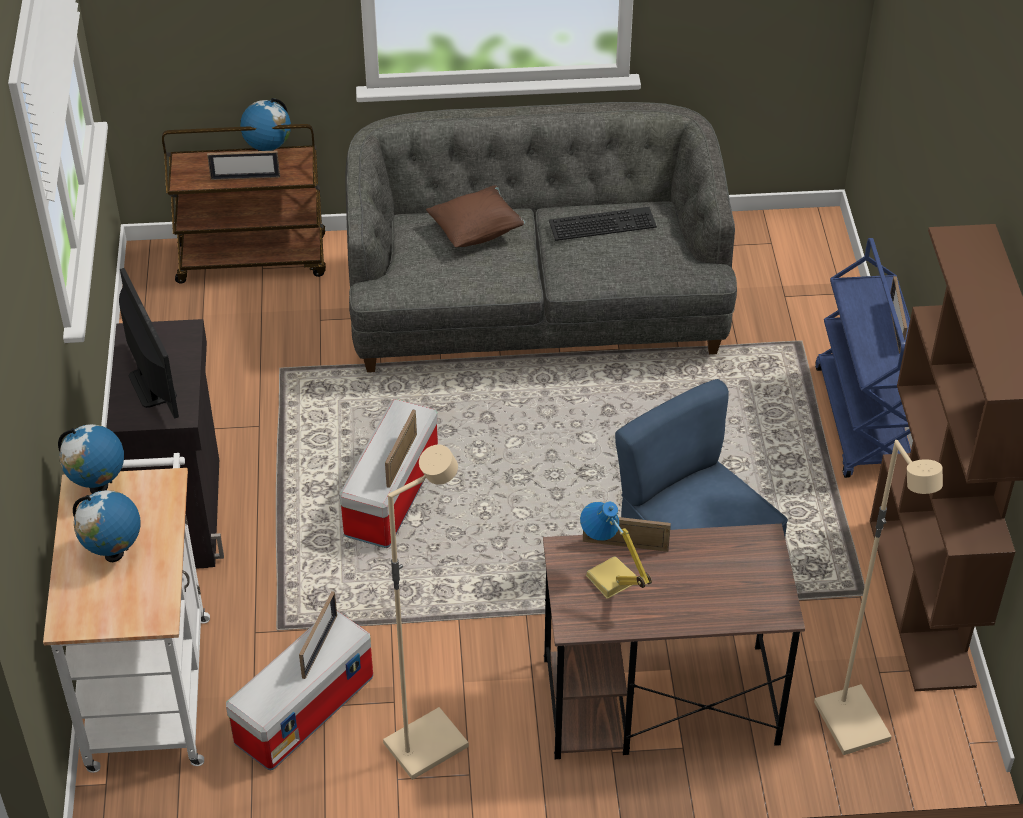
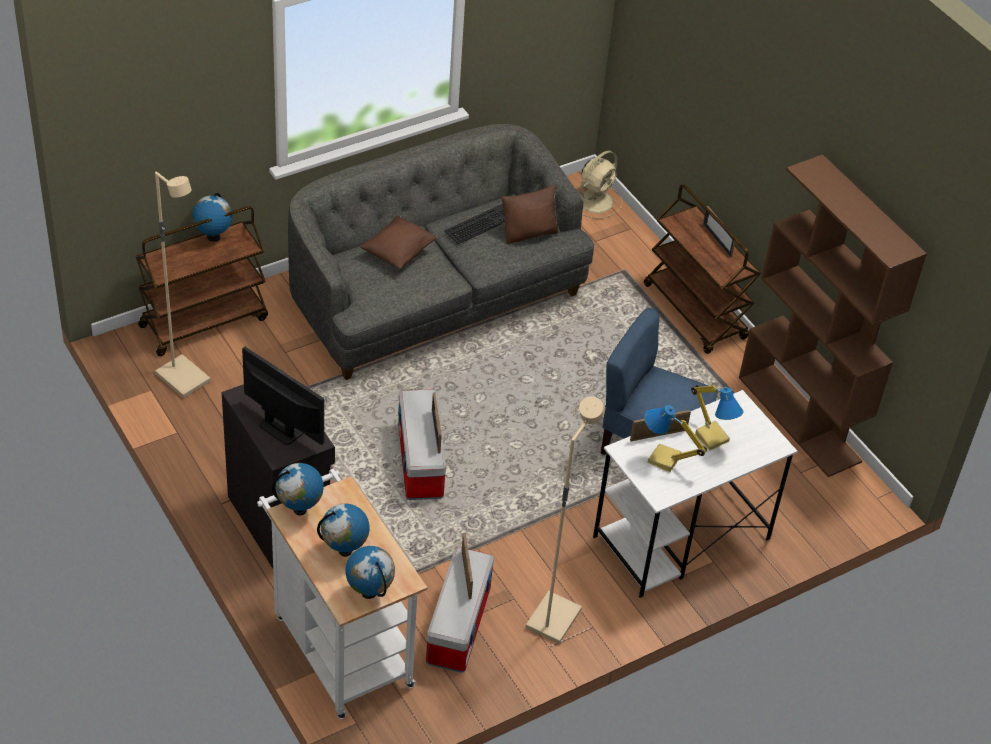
camera: 30 degrees left, 0 degrees up
picture frame [207,151,280,180] -> none
brown desk [543,524,805,759] -> white desk [593,390,797,598]
beige floor lamp [814,440,943,755] -> beige floor lamp moved to [155,172,211,398]
blue cart [815,238,911,478] -> brown cart [644,184,761,354]
none -> globe [345,546,395,599]
none -> brown pillow [501,184,560,244]
none -> beige fan [576,151,622,218]
none -> table lamp [691,385,744,451]

